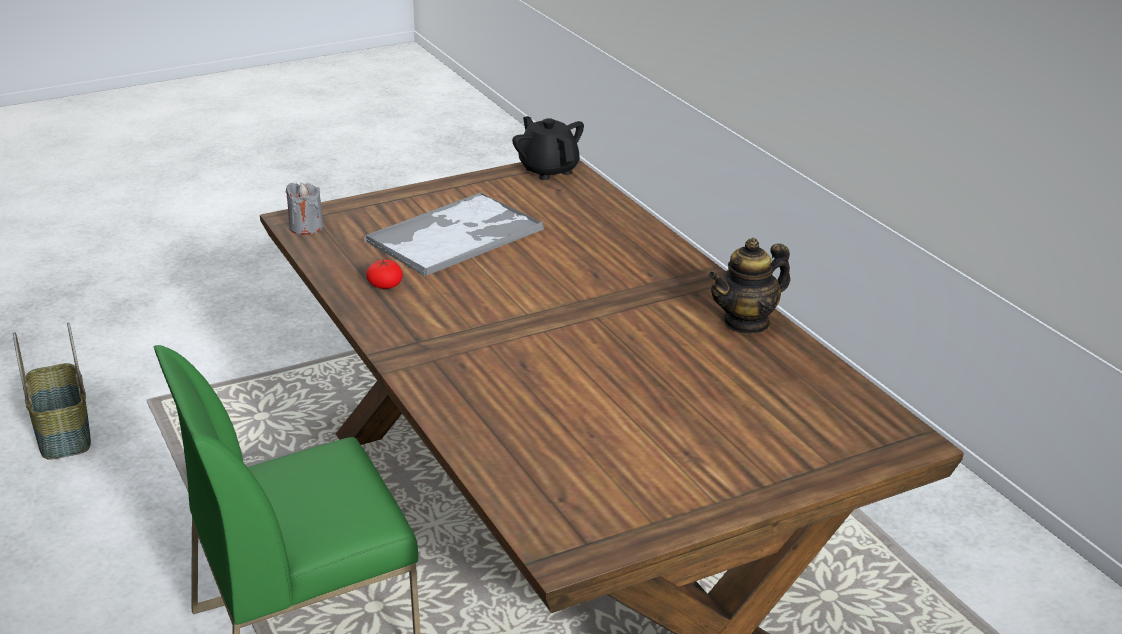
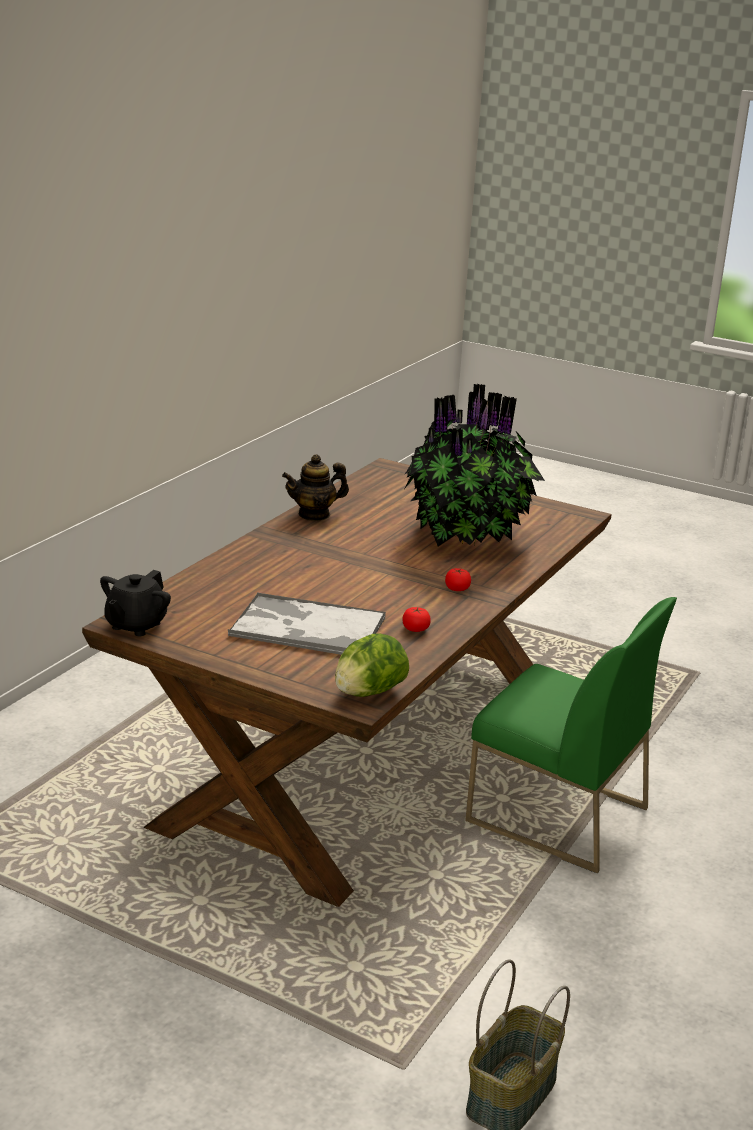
camera: 125 degrees left, 5 degrees down
grey candle [286,183,323,235] -> lettuce [335,633,409,697]
teapot [708,238,791,335] -> teapot turned 135 degrees clockwise [282,454,349,521]
none -> potted plant [404,384,545,546]
none -> tomato [445,568,471,591]

